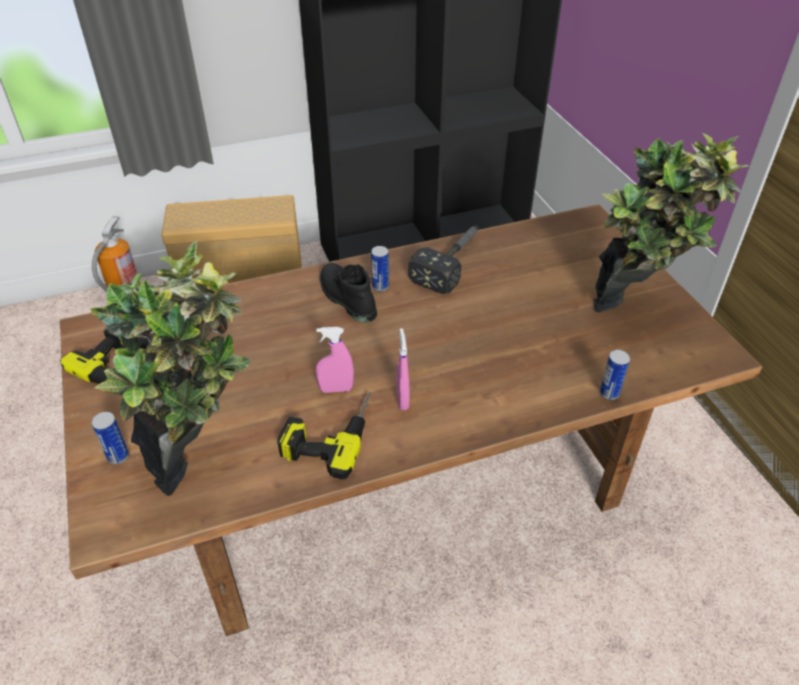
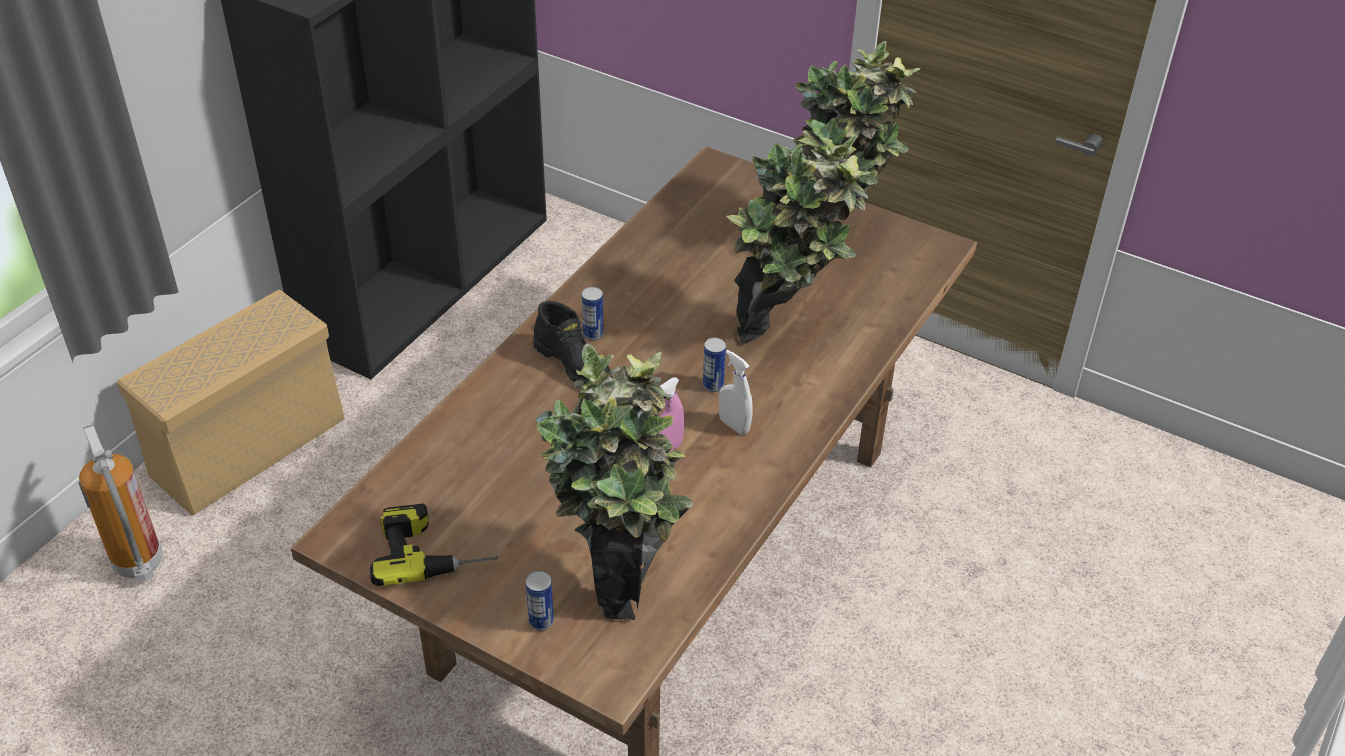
camera: 40 degrees left, 0 degrees up
power drill [278,393,371,480] -> none
black boot [320,263,377,322] -> black boot turned 150 degrees counterclockwise [533,301,612,384]
pink spray bottle [396,328,409,410] -> white spray bottle [719,350,753,435]
hammer [408,225,479,294] -> none
can [600,350,630,400] -> can moved to [703,337,726,392]
none -> potted plant [726,135,871,344]

